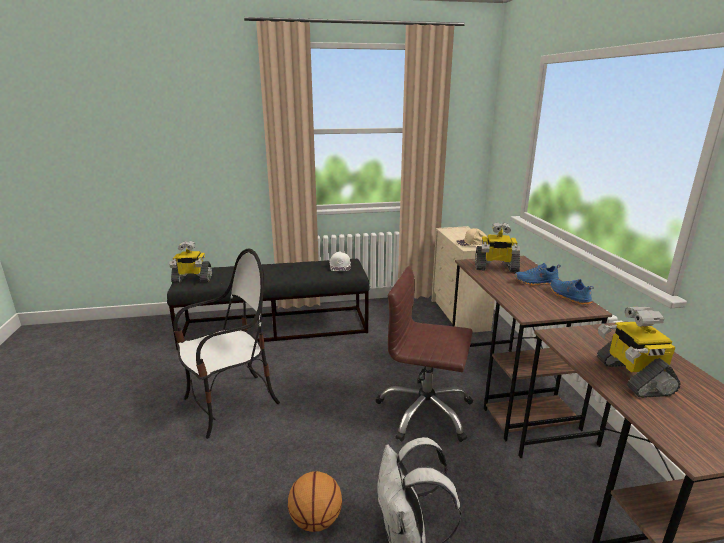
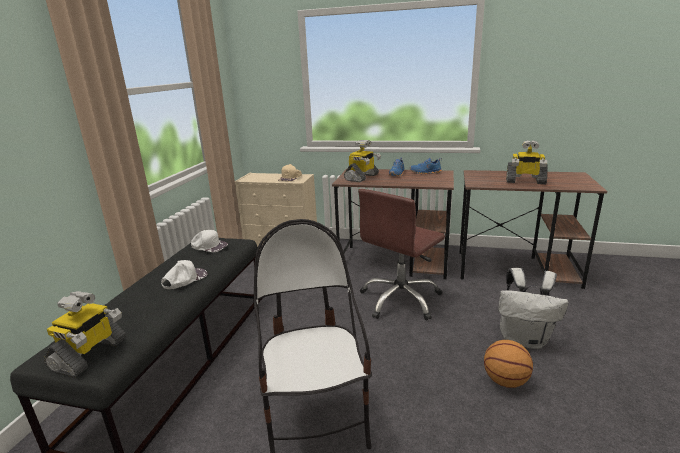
camera: 65 degrees left, 0 degrees up
none -> white cap [161,260,208,289]

